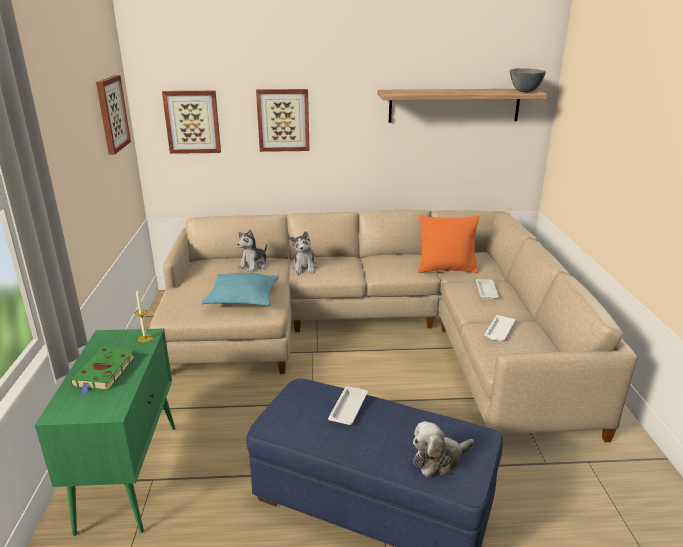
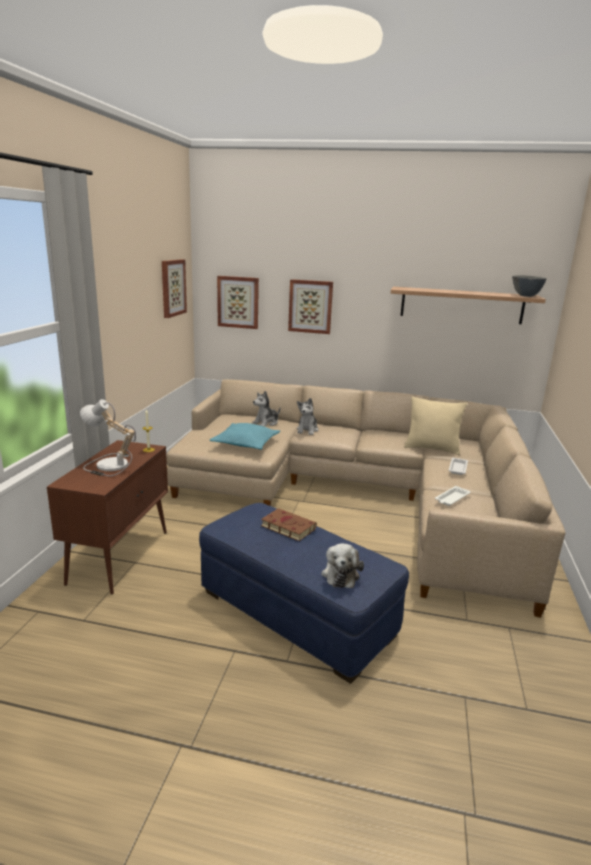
camera: 15 degrees right, 5 degrees down
green cabinet [35,329,175,536] -> brown cabinet [47,440,168,594]
green book [71,347,135,397] -> table lamp [80,399,136,476]
white tray [328,386,368,425] -> brown book [261,508,317,541]
plush toy [413,421,474,477] -> plush toy turned 75 degrees counterclockwise [321,543,364,588]
orange pillow [418,215,479,273] -> beige pillow [404,396,467,455]

